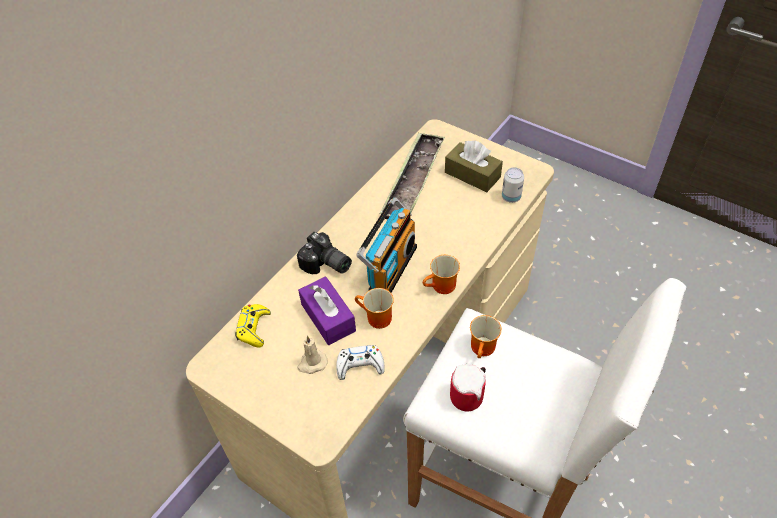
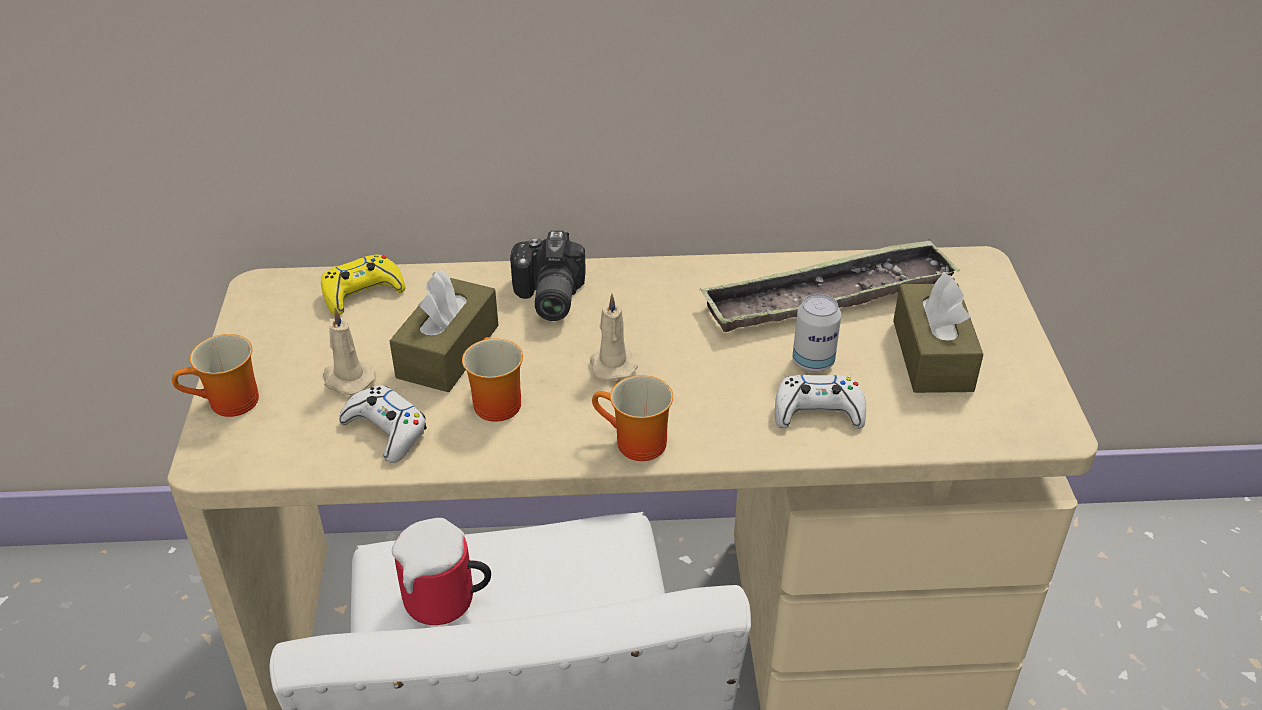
camera: 50 degrees right, 10 degrees down
purple tissue box [298,277,356,345] -> brown tissue box [390,270,499,392]
radio [356,197,417,293] -> beige candle [590,294,638,381]
mug [470,315,502,358] -> mug moved to [172,334,259,417]
can [502,167,524,203] -> can moved to [793,294,841,372]
none -> white game controller [775,375,866,429]

